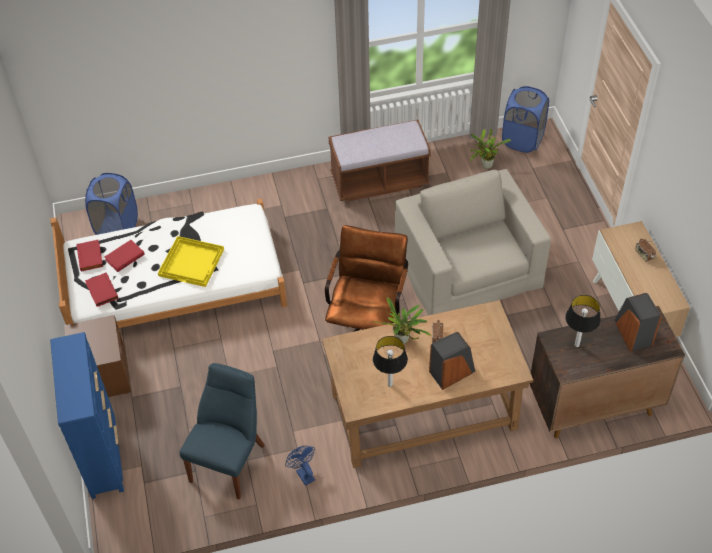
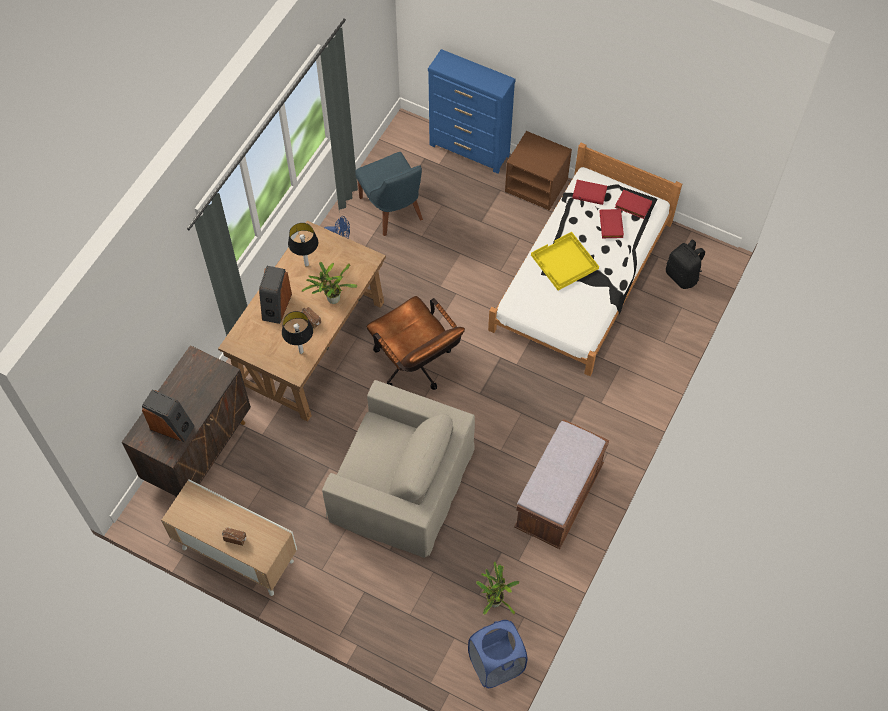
camera: 130 degrees right, 10 degrees up
blue laundry basket [85,173,138,235] -> black backpack [666,239,705,289]
table lamp [565,295,601,347] -> table lamp moved to [282,311,313,354]

